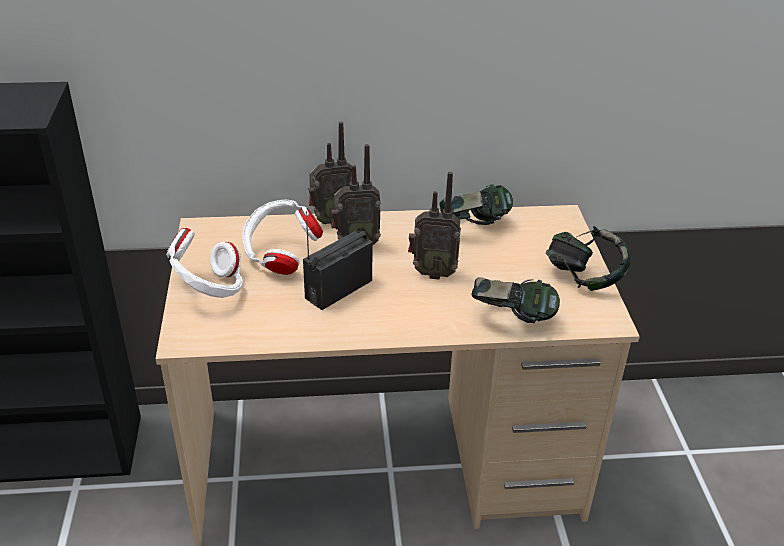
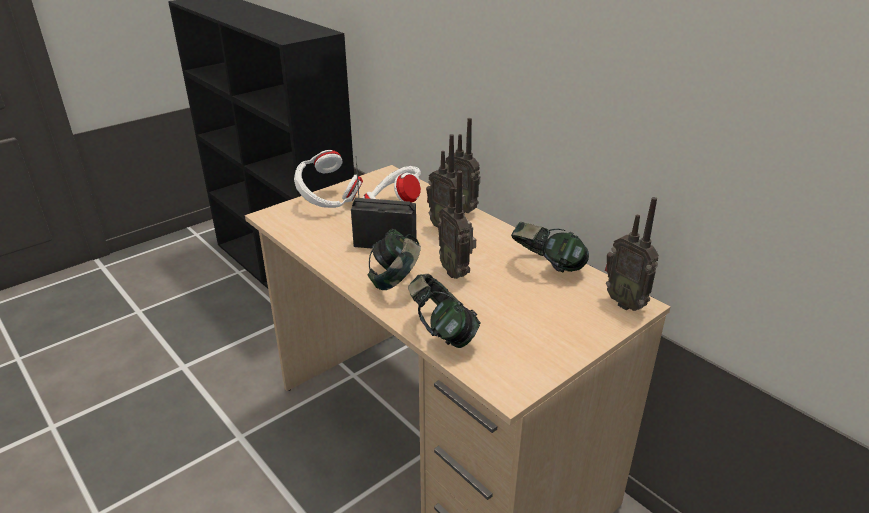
camera: 55 degrees right, 5 degrees down
headphones [546,226,631,291] -> headphones moved to [367,229,421,290]
none -> radio [605,197,659,311]

